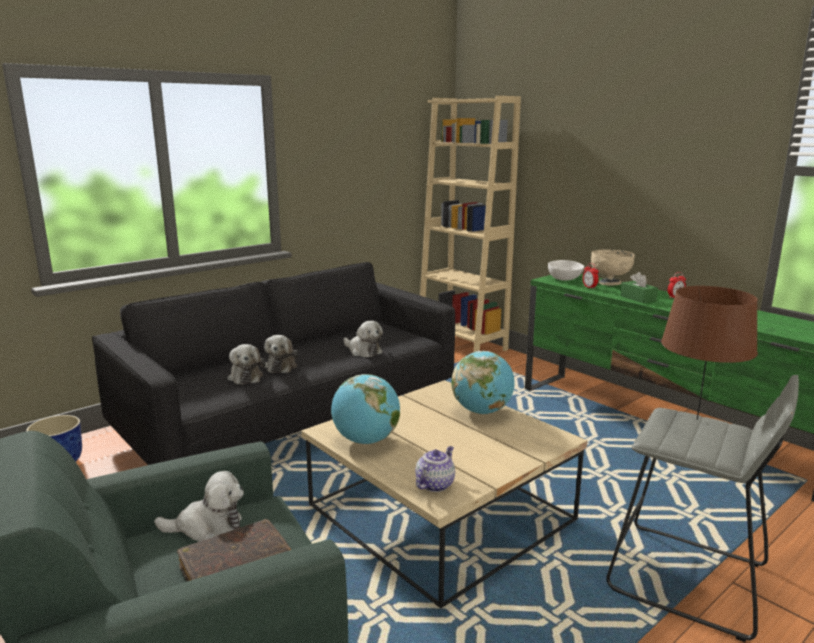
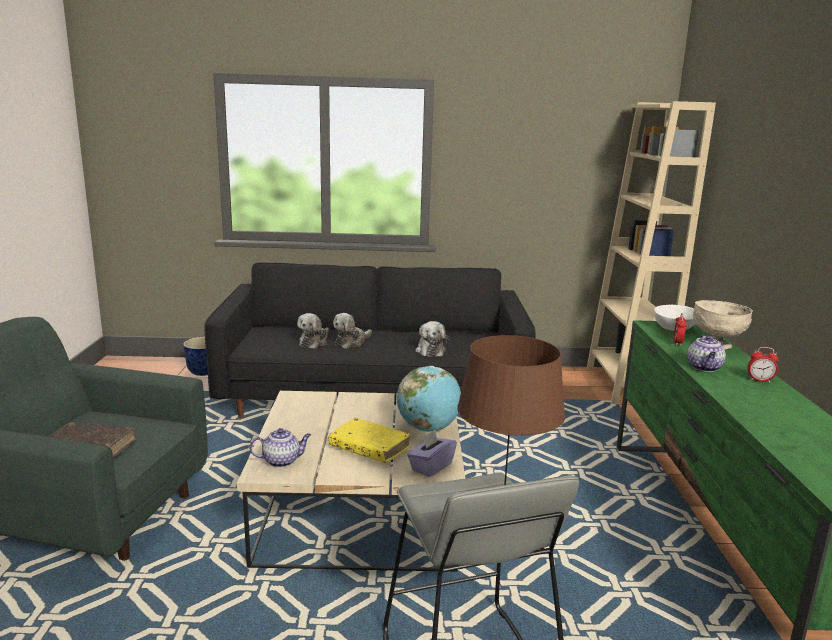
camera: 40 degrees right, 0 degrees up
plush toy [154,471,244,542] -> none
globe [331,374,400,444] -> none
green tissue box [620,272,658,303] -> teapot [687,335,726,372]
none -> yellow book [329,418,410,463]
none -> purple tissue box [407,430,457,477]

